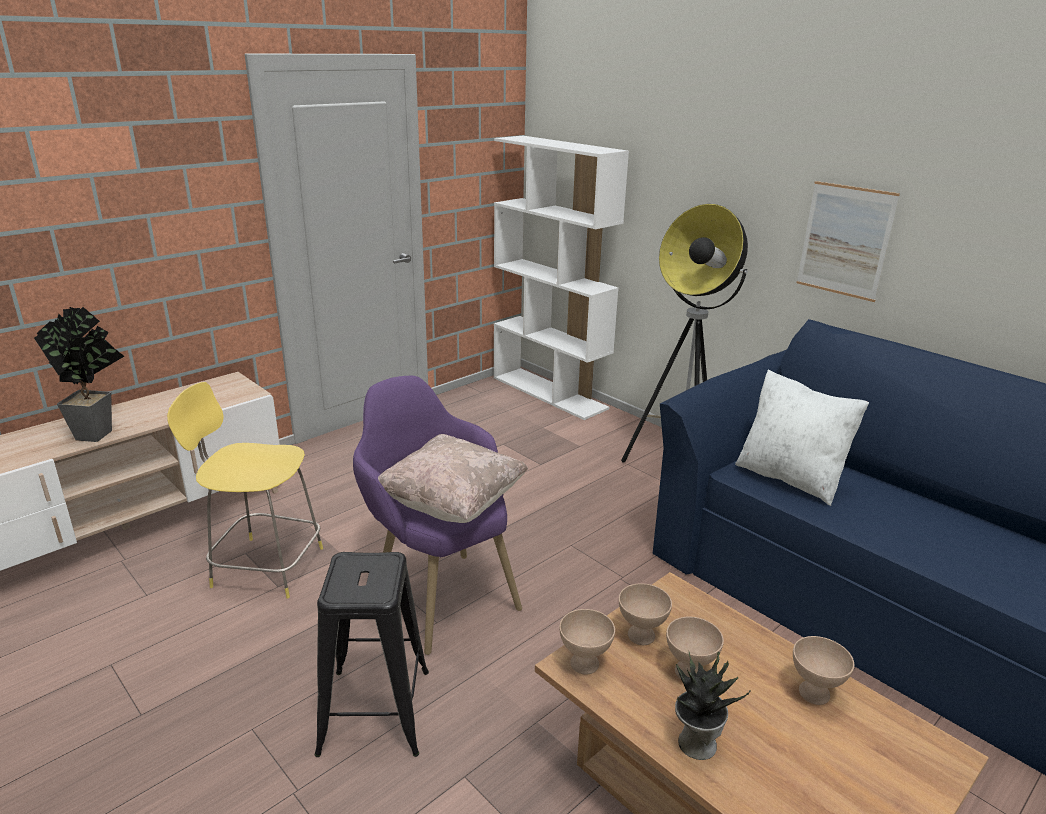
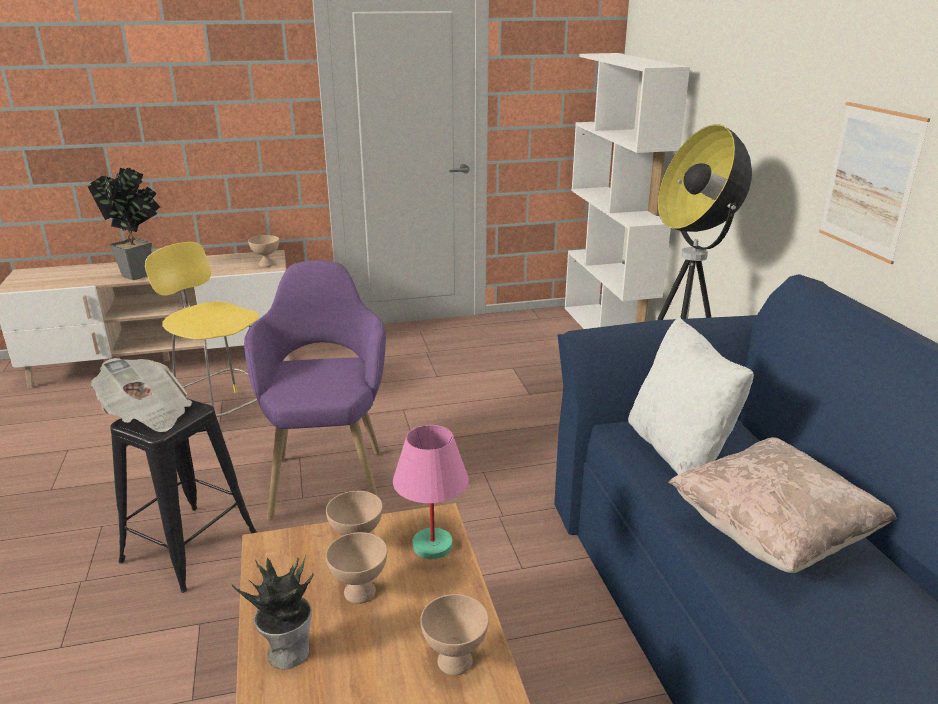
camera: 30 degrees right, 0 degrees up
beige pillow [378,434,528,523] -> beige pillow moved to [668,437,896,573]
beige bowl [559,609,615,675] -> beige bowl moved to [248,235,279,267]
none -> newspaper [91,358,192,432]
none -> pink table lamp [393,425,469,559]

